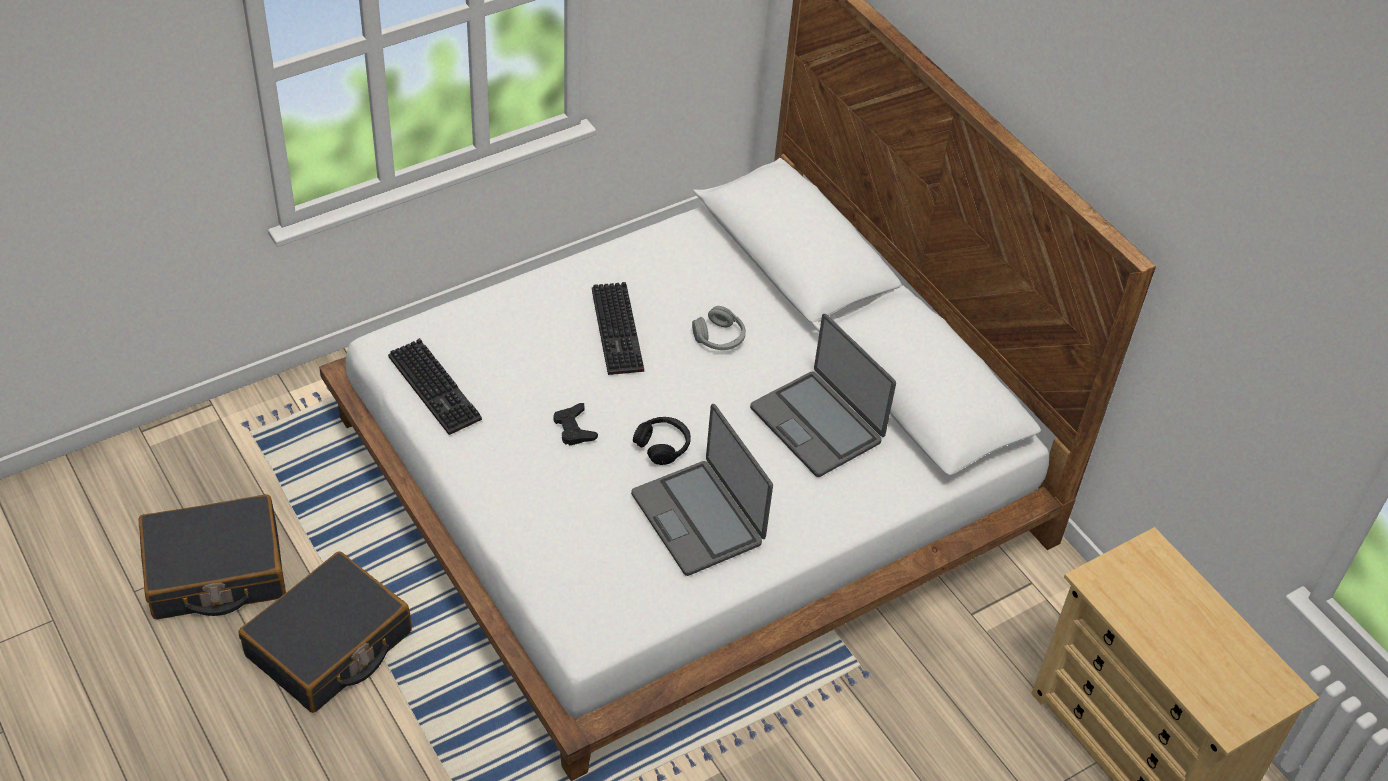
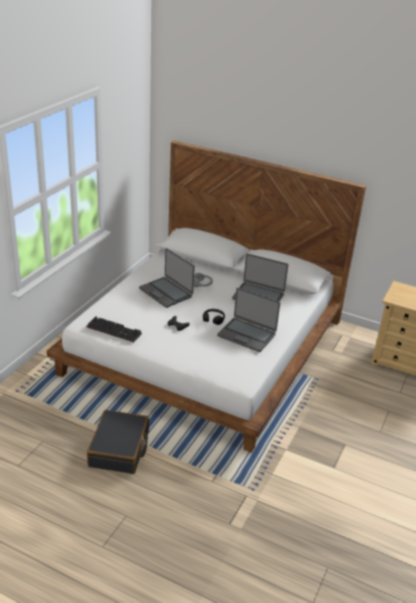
camera: 30 degrees left, 15 degrees down
black suitcase [139,494,286,620] -> none
keyboard [592,282,644,375] -> laptop [139,248,195,308]

